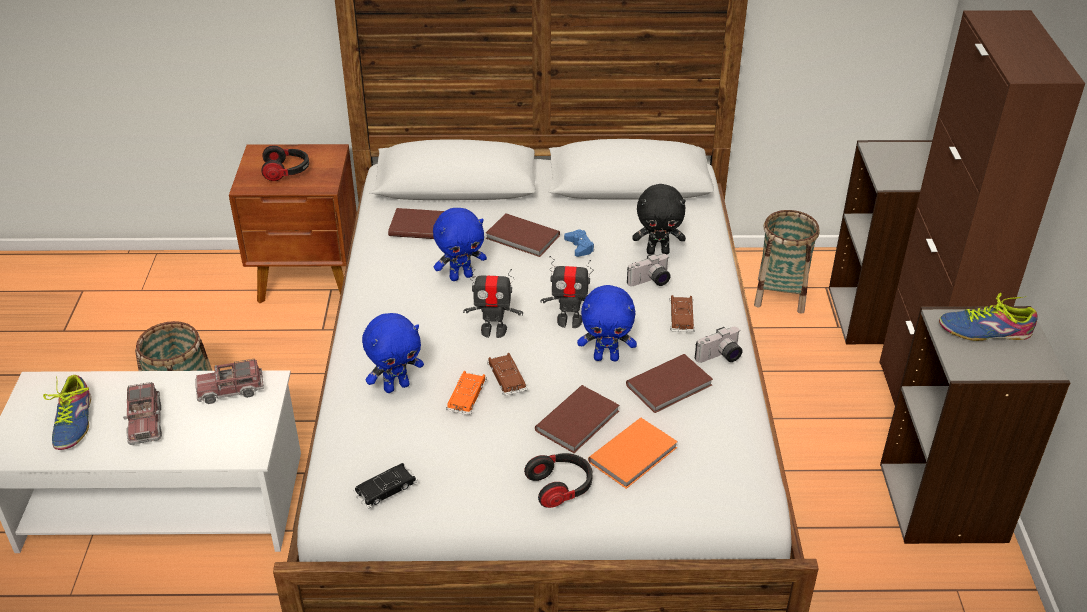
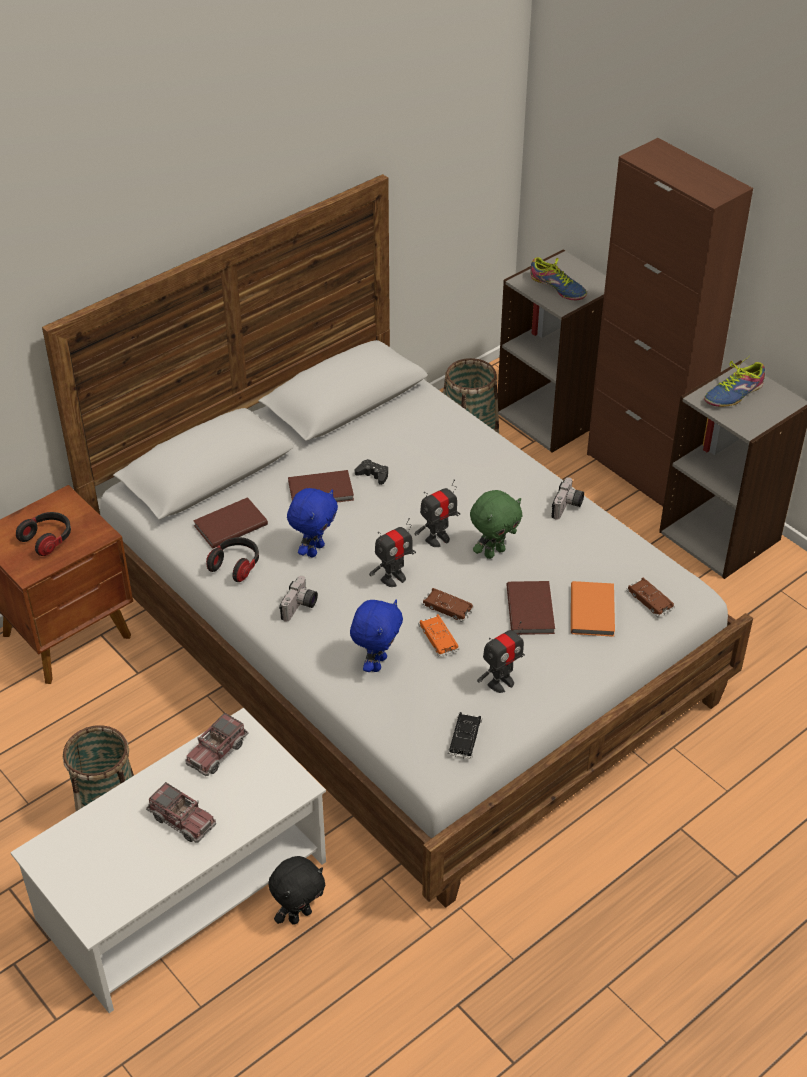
camera: 40 degrees left, 5 degrees up
shoe [43,375,91,450] -> shoe moved to [530,257,587,300]
headphones [524,453,593,508] -> headphones moved to [206,537,259,582]
blue game controller [564,230,594,257] -> black game controller [355,459,388,485]
blue plush toy [577,285,637,361] -> green plush toy [470,490,522,559]
brown book [626,354,713,413] -> none
camera [627,254,671,286] -> camera moved to [279,576,318,622]
black plush toy [632,184,686,255] -> black plush toy moved to [268,856,325,925]
brown toy car [669,295,695,332] -> brown toy car moved to [626,578,675,618]
none -> toy robot [477,621,525,693]

